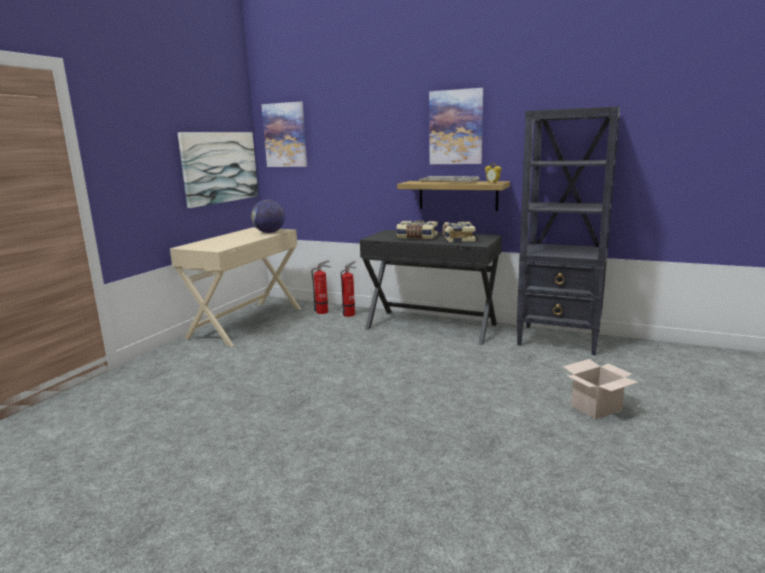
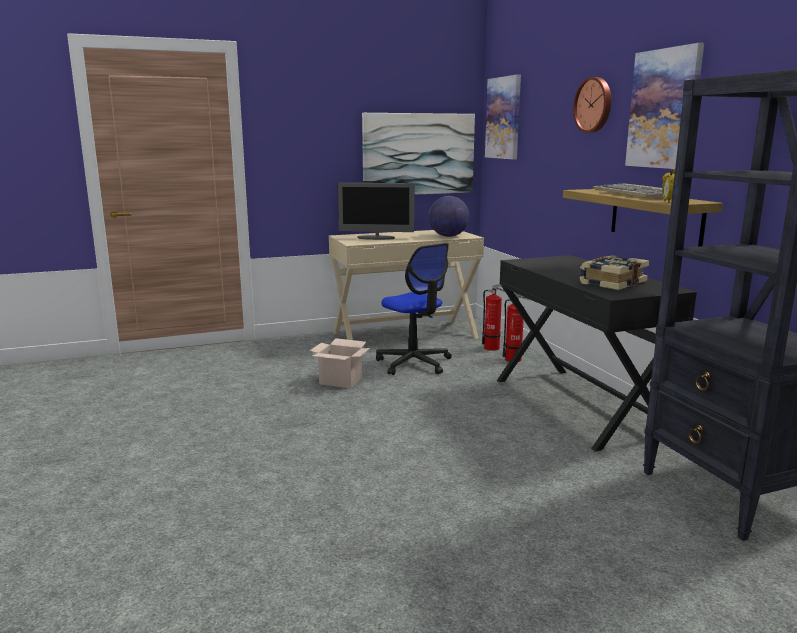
camera: 45 degrees right, 0 degrees up
book [396,220,438,239] -> none
cardboard box [563,359,638,420] -> cardboard box moved to [310,338,370,388]
none -> monitor [337,183,415,240]
none -> office chair [376,243,452,375]
none -> wall clock [573,77,611,133]

